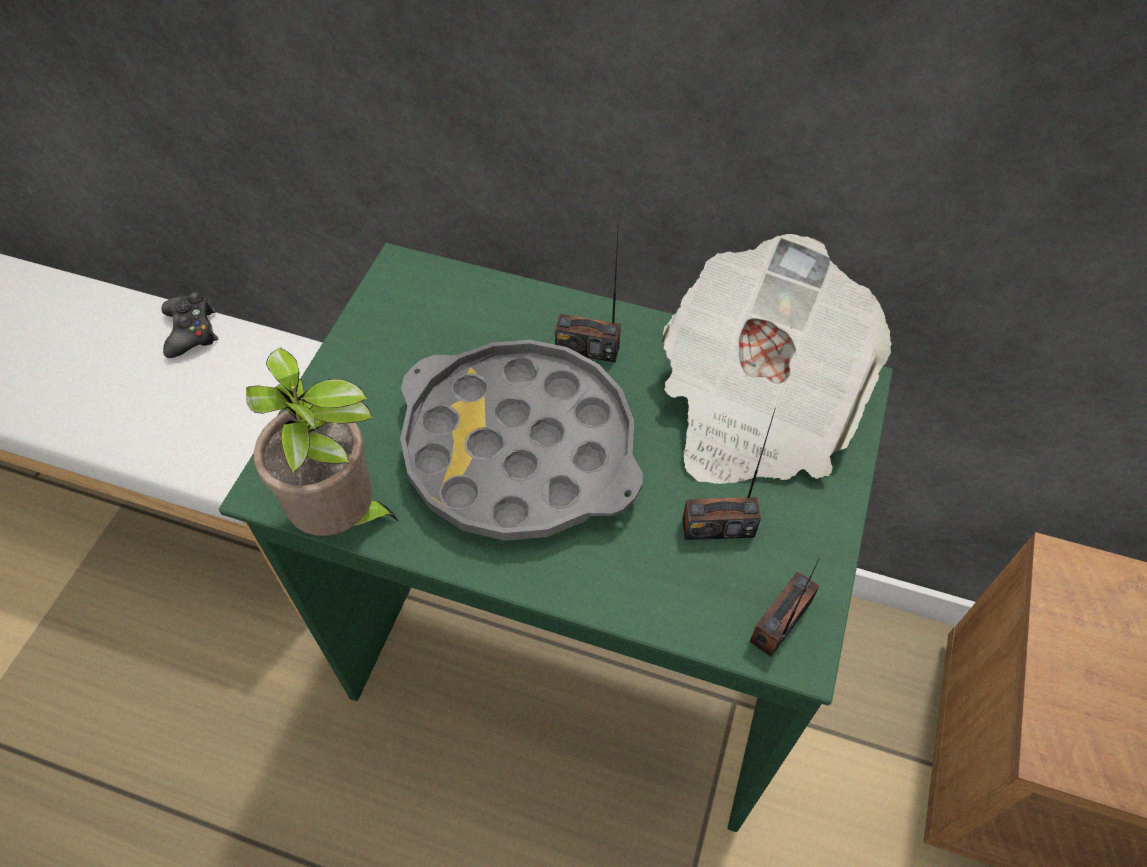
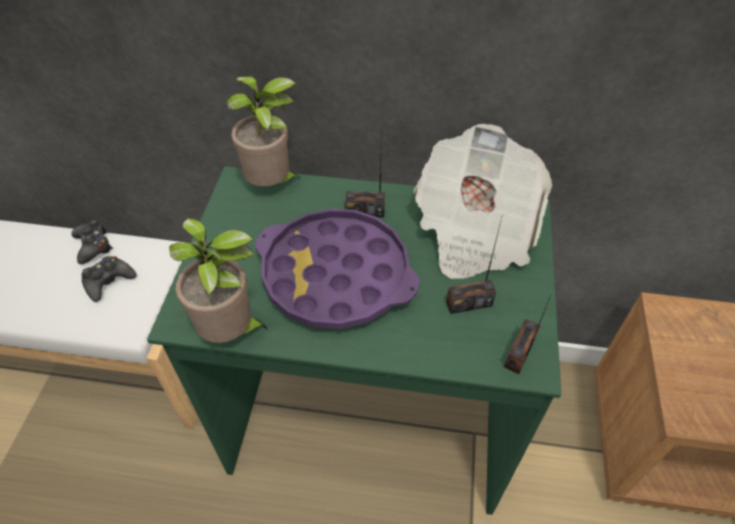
camera: 10 degrees left, 5 degrees down
grey tray [400,340,643,541] -> purple tray [255,209,420,329]
none -> black game controller [82,256,137,302]
none -> potted plant [227,77,302,186]

